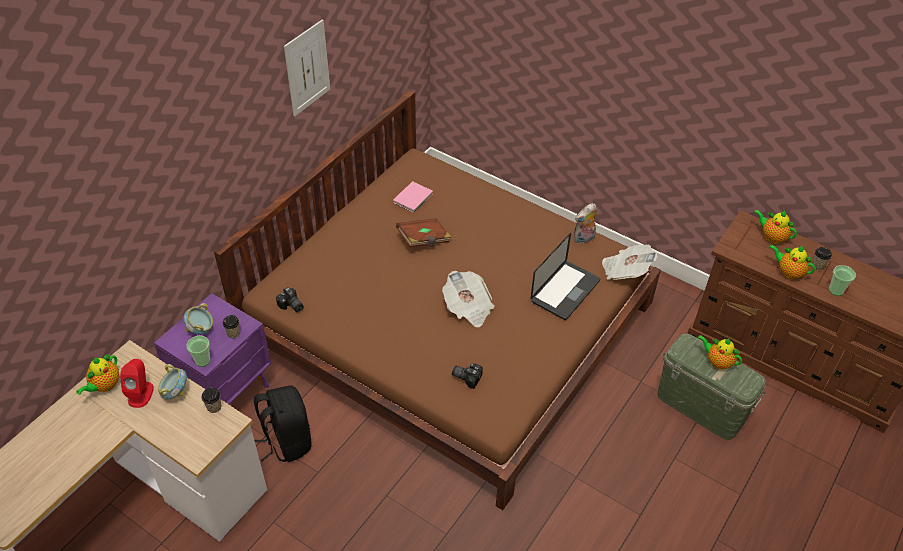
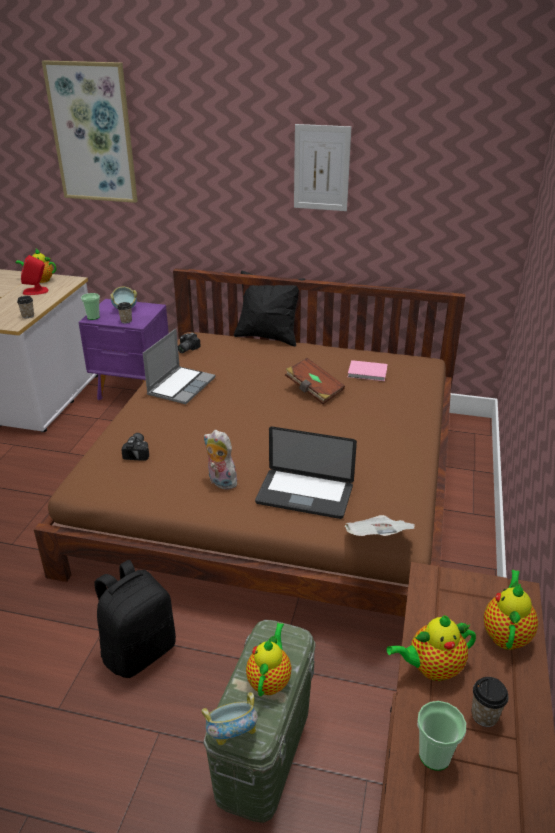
camera: 70 degrees right, 15 degrees down
bowl [158,364,187,400] -> bowl moved to [202,692,258,745]
black backpack [254,385,312,462] -> black backpack moved to [95,560,176,678]
newspaper [442,271,495,327] -> none
plush toy [573,203,597,244] -> plush toy moved to [204,430,237,490]
teapot [769,244,815,279] -> teapot turned 120 degrees counterclockwise [386,615,476,681]
none -> picture [42,60,138,203]
none -> laptop [143,329,216,404]
none -> black pillow [234,271,305,347]

